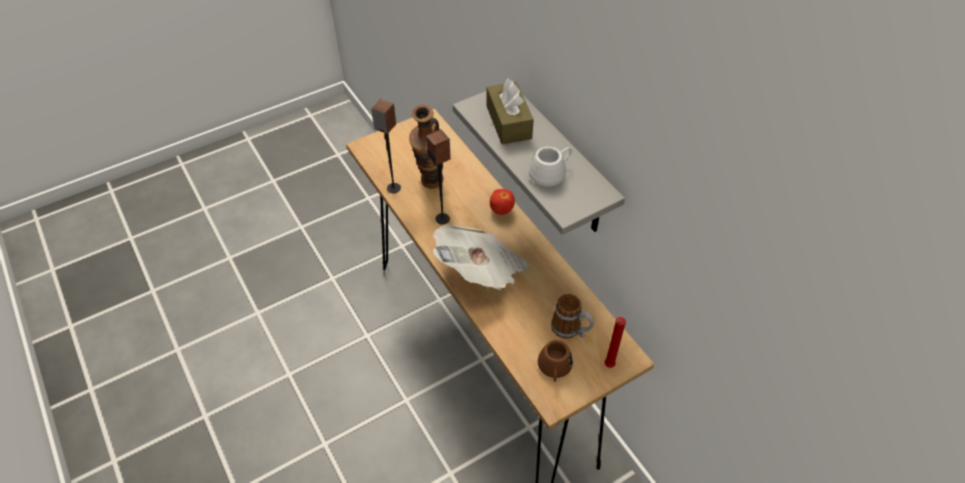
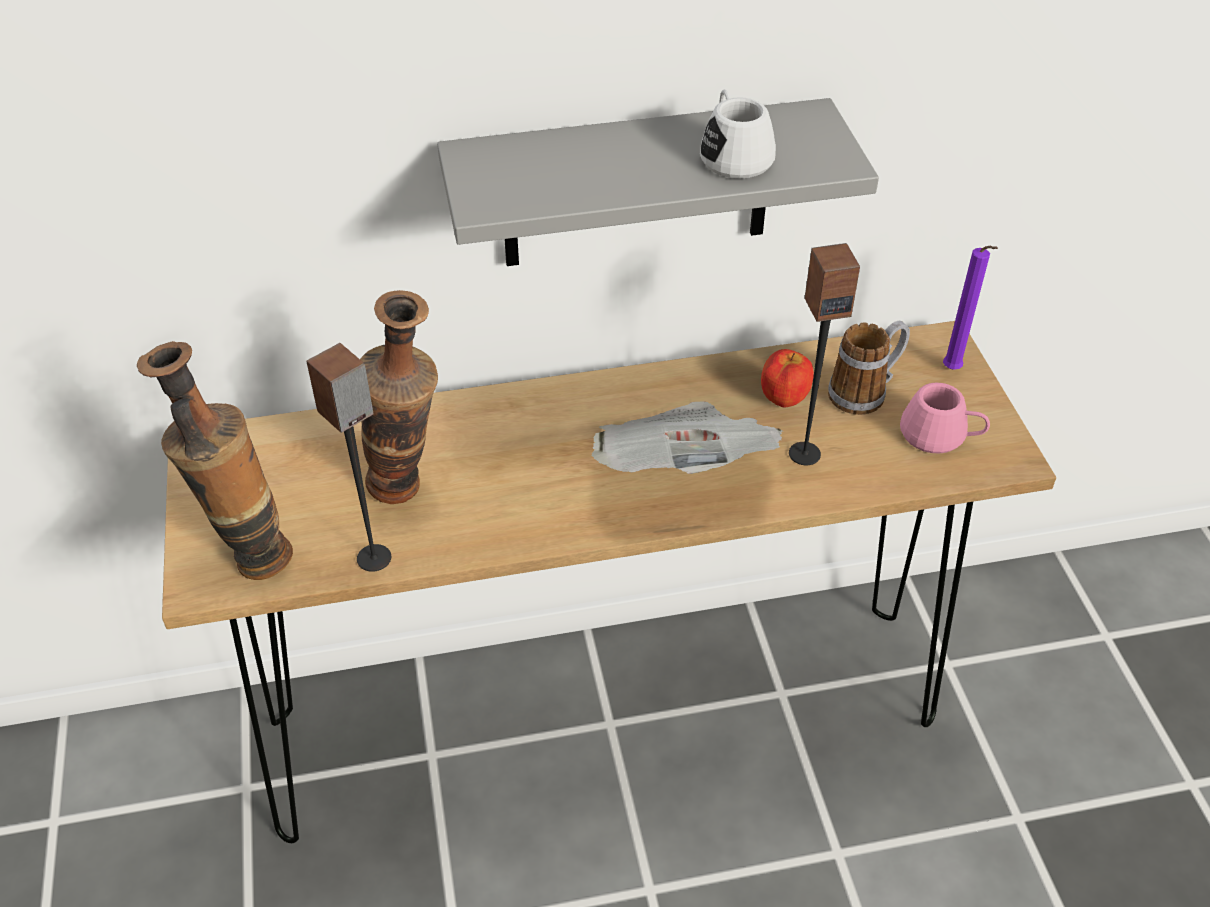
camera: 70 degrees left, 5 degrees down
speaker [426,129,451,224] -> speaker moved to [789,243,860,465]
brown tissue box [486,79,534,144] -> none
apple [490,189,515,215] -> apple moved to [761,349,814,407]
brown mug [538,340,573,382] -> pink mug [900,383,990,453]
red candle [604,317,626,368] -> purple candle [943,246,998,369]
none -> vase [137,341,293,580]

